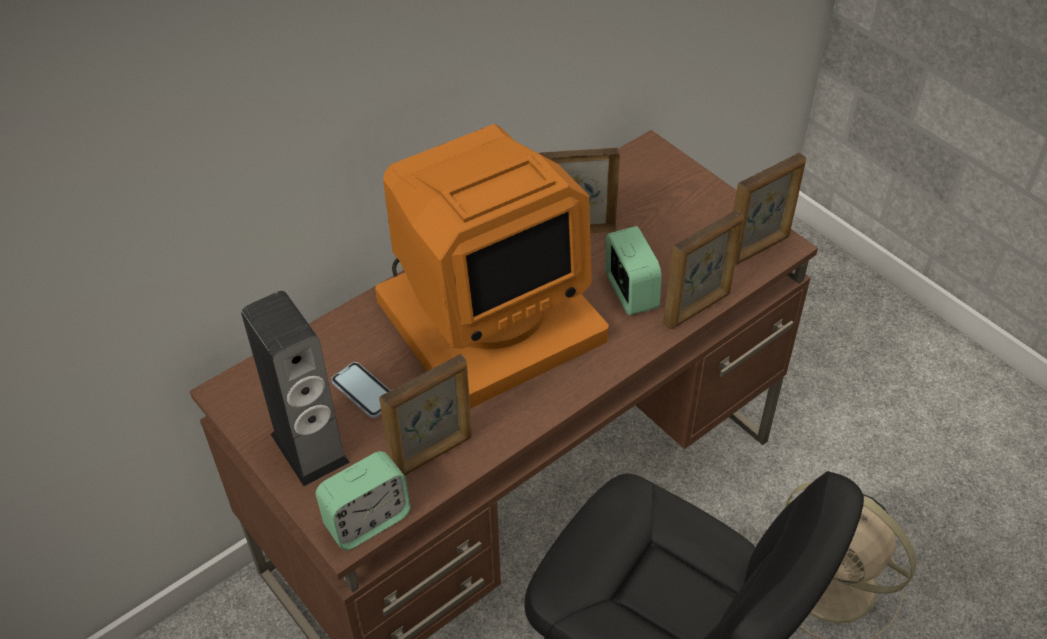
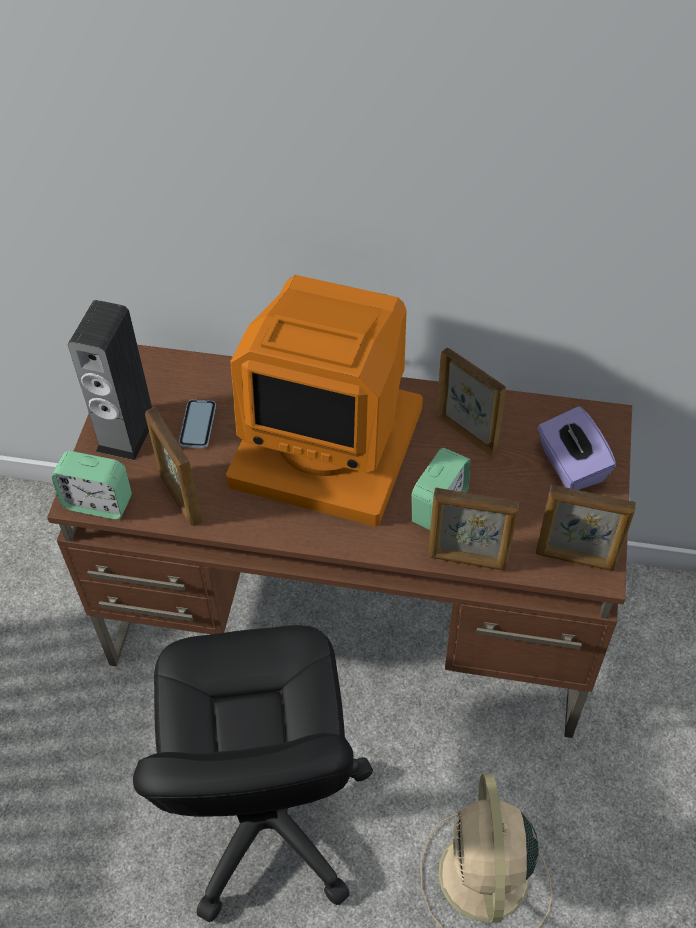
camera: 50 degrees right, 5 degrees up
picture frame [379,354,472,476] -> picture frame turned 45 degrees clockwise [145,407,202,526]
none -> purple tissue box [537,406,616,490]

